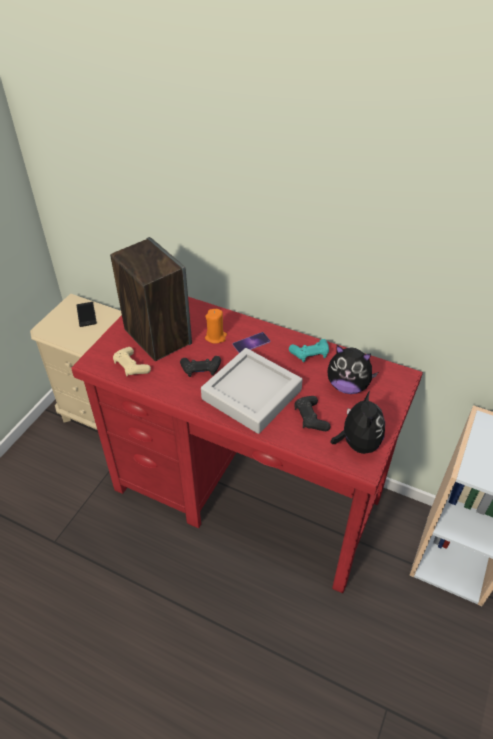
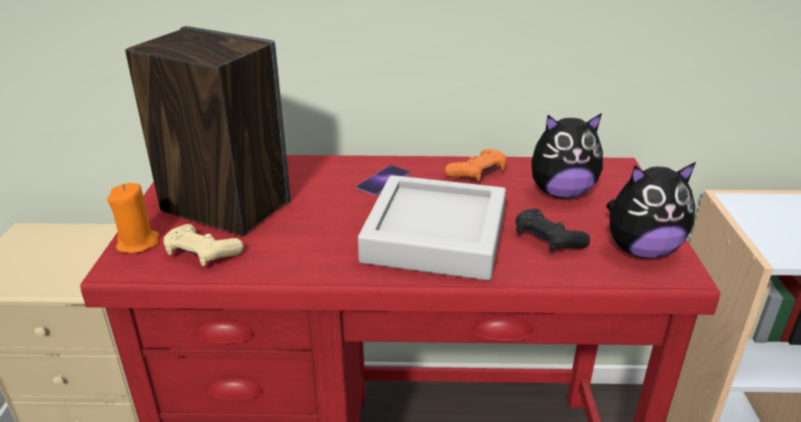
camera: 25 degrees left, 15 degrees down
phone [76,302,97,327] -> none
black game controller [180,356,221,377] -> none
orange candle [205,309,227,344] -> orange candle moved to [107,183,159,253]
turquoise game controller [289,339,329,362] -> orange game controller [445,149,507,181]
plush toy [330,391,385,454] -> plush toy turned 105 degrees clockwise [606,162,696,258]

